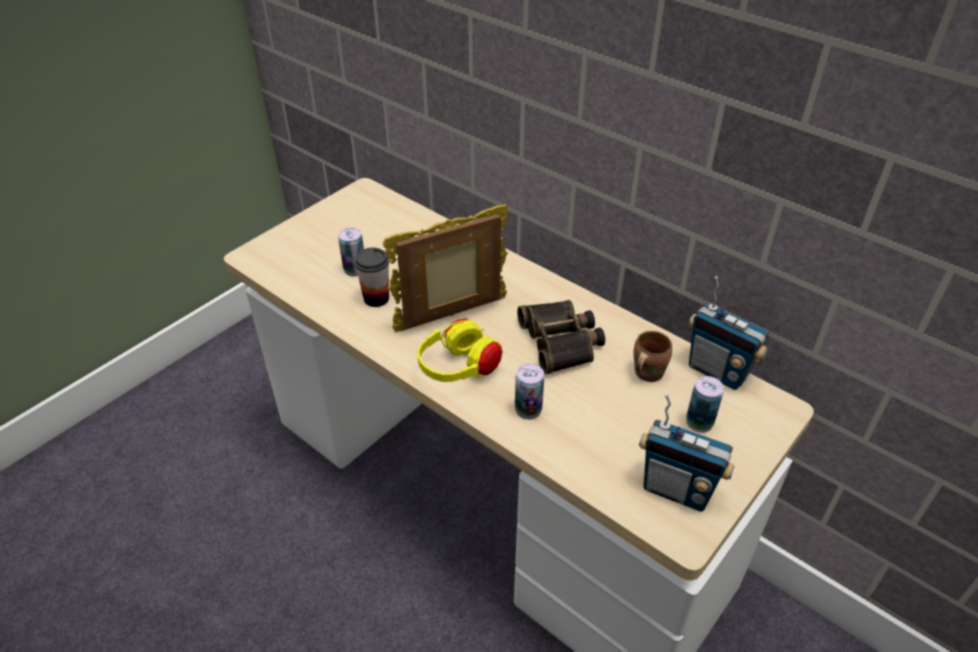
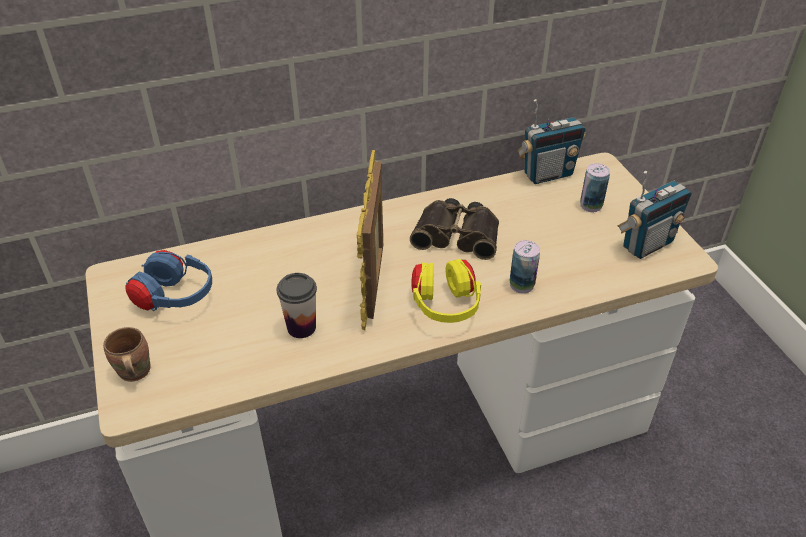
camera: 60 degrees left, 0 degrees up
can [338,227,364,277] -> none
brown mug [633,331,672,382] -> brown mug moved to [103,327,151,382]
none -> blue headphones [125,250,212,311]

